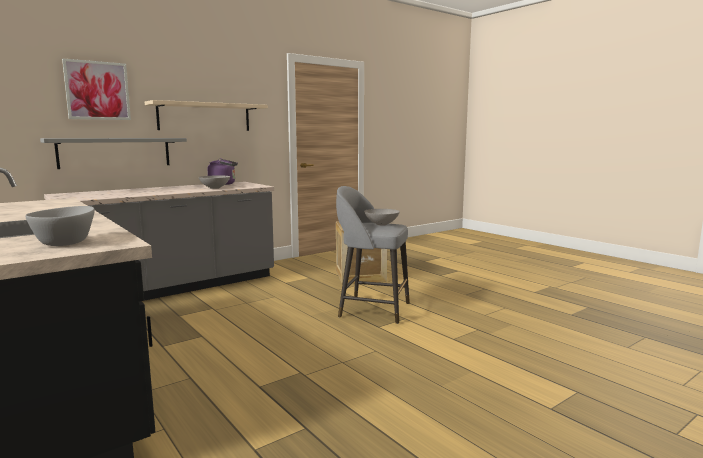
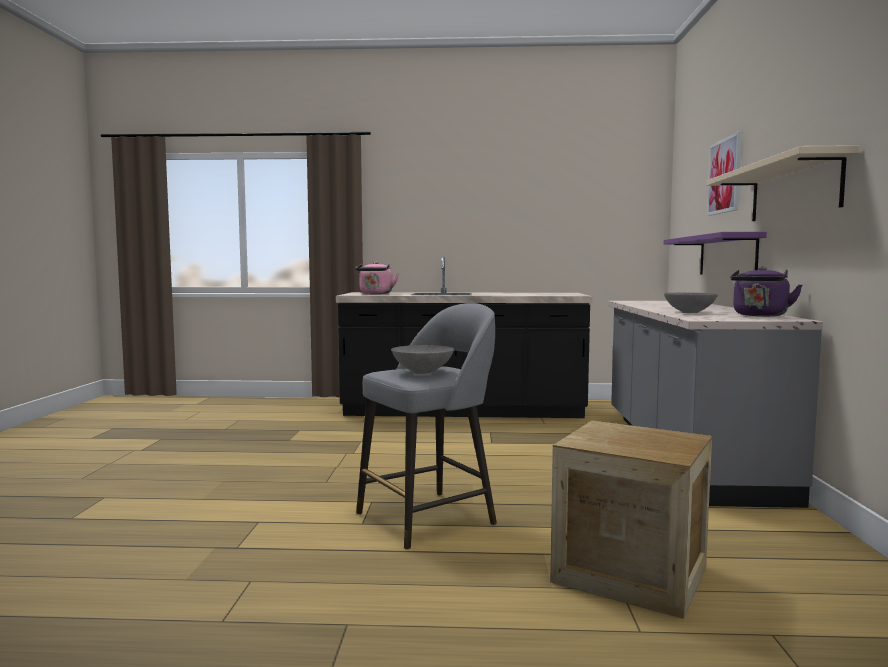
camera: 130 degrees right, 5 degrees down
grey bowl [25,206,95,246] -> pink kettle [356,262,399,294]
grey shelf [40,138,187,169] -> purple shelf [664,232,767,274]

